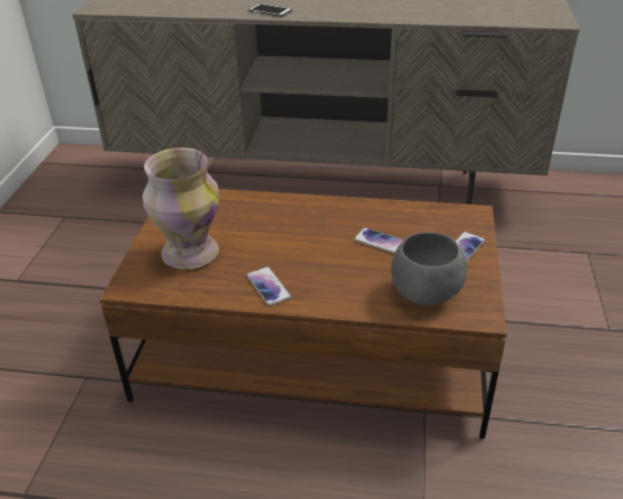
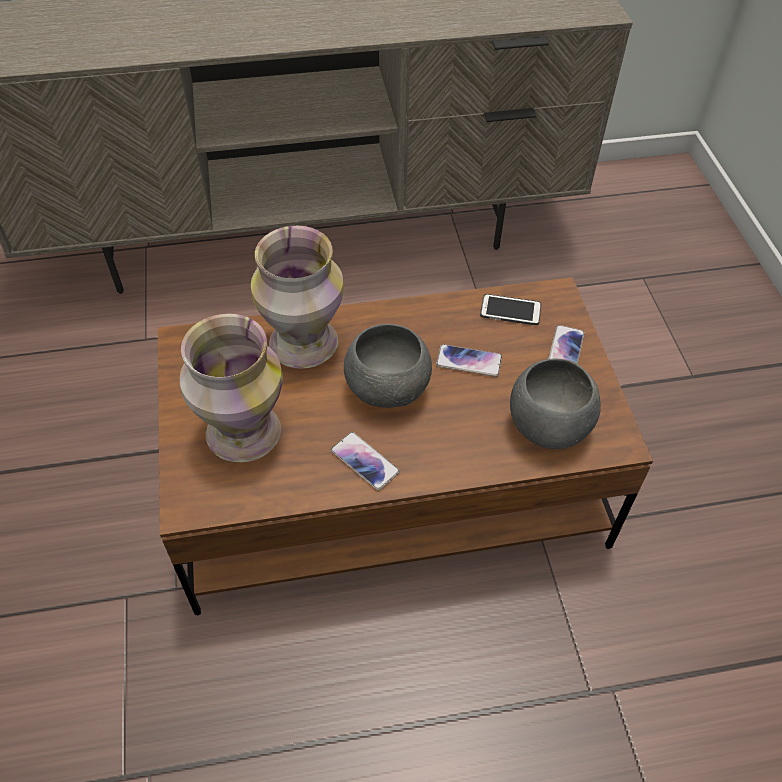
camera: 20 degrees left, 15 degrees up
phone [248,3,292,17] -> phone moved to [480,294,541,325]
none -> vase [251,226,344,369]
none -> grey bowl [344,324,432,408]

